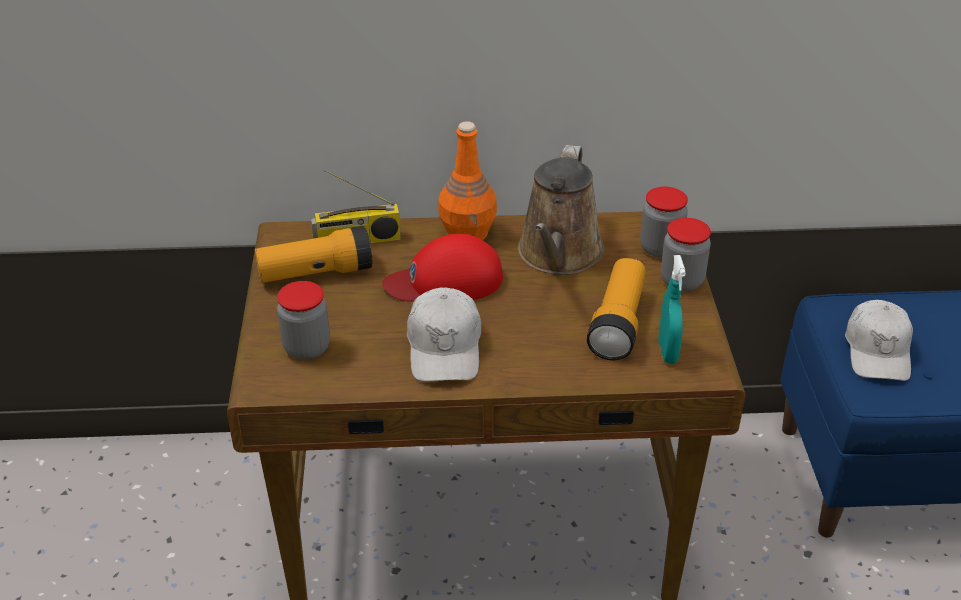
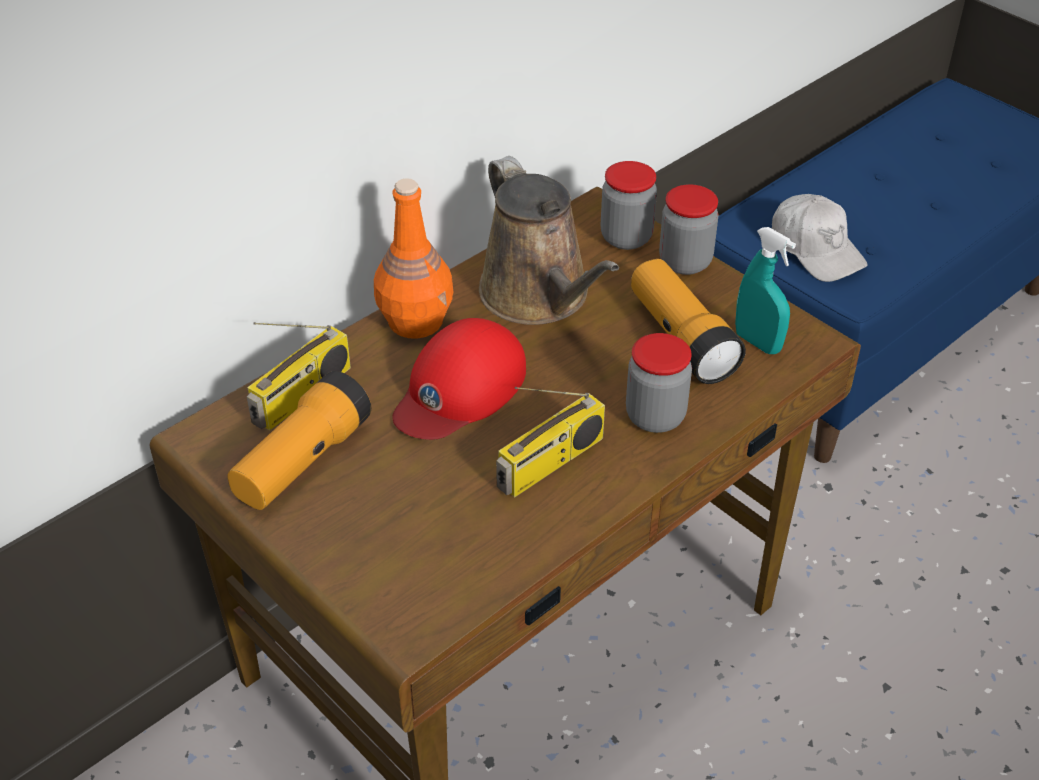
camera: 40 degrees left, 5 degrees up
jar [277,281,330,360] -> jar moved to [626,333,692,433]
white cap [407,287,481,382] -> radio [496,387,605,498]

